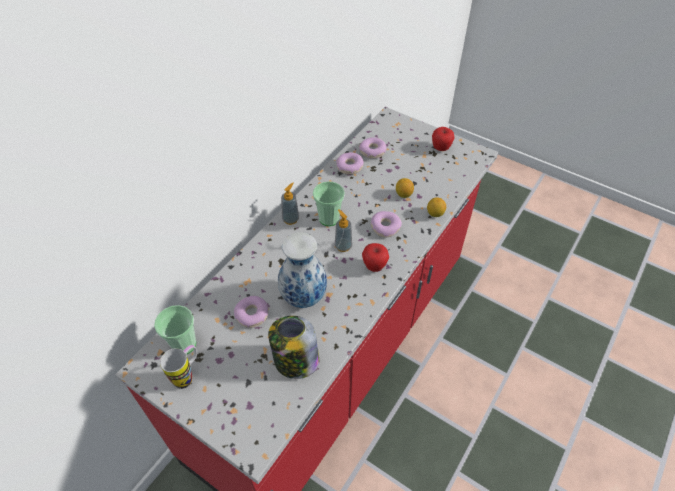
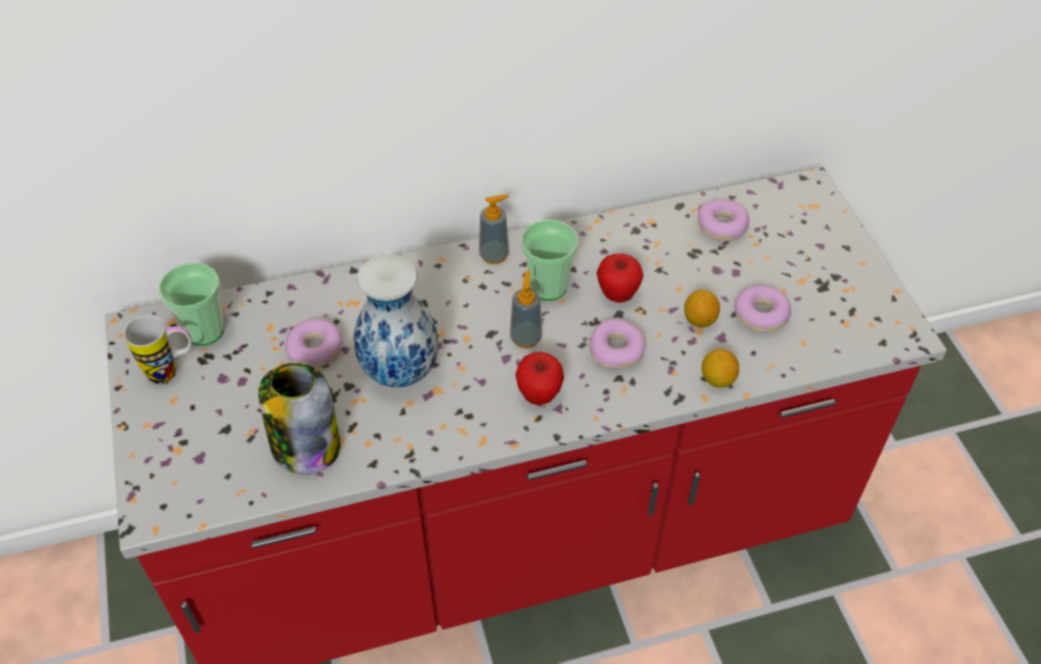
camera: 40 degrees right, 0 degrees up
donut [336,152,364,175] -> donut moved to [734,285,791,332]
apple [432,127,455,151] -> apple moved to [597,254,643,303]

